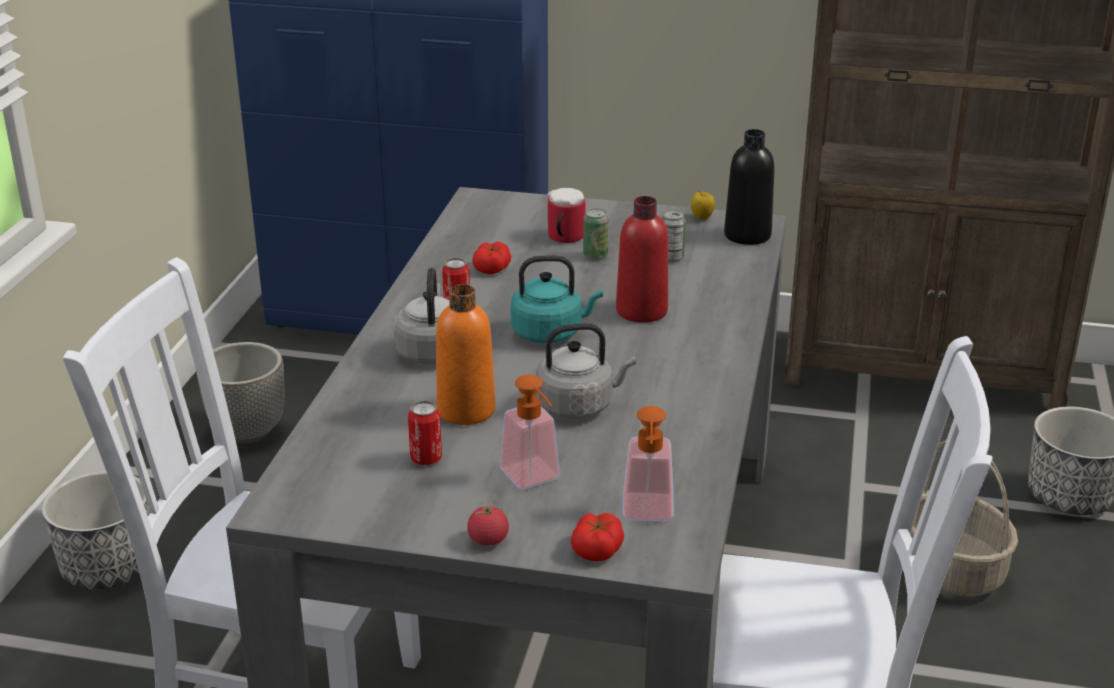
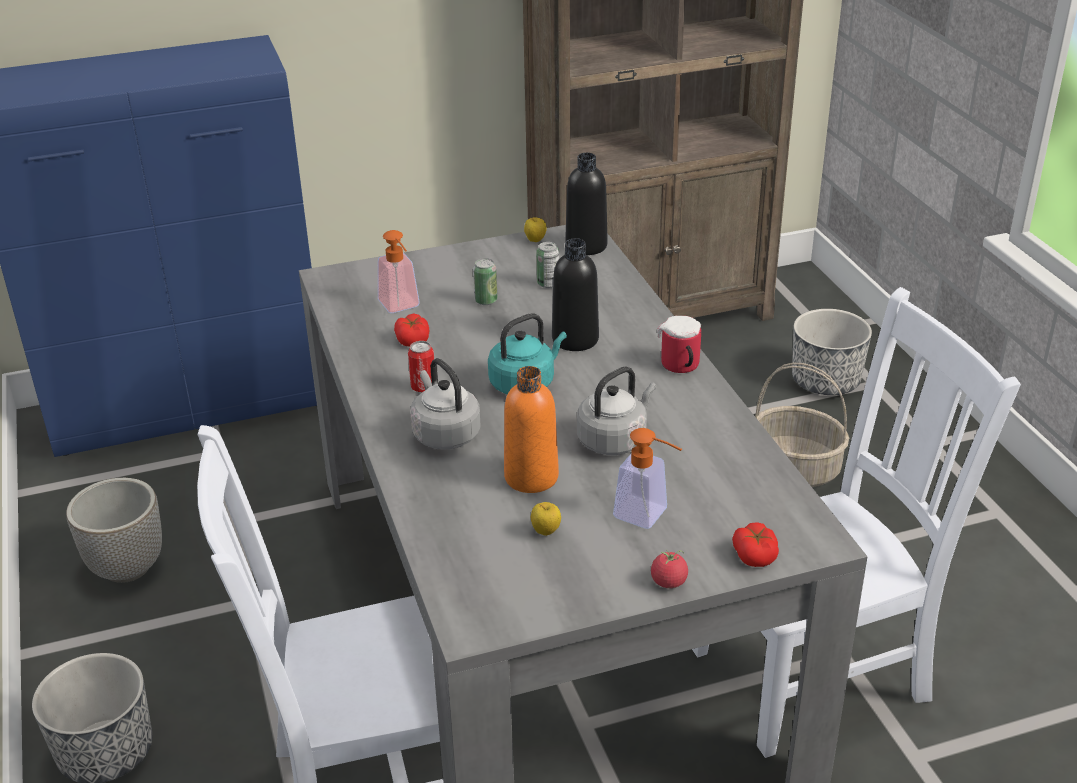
camera: 30 degrees left, 5 degrees up
can [408,401,442,465] -> apple [531,502,561,536]
mug [547,188,585,243] -> mug moved to [657,316,701,373]
red bottle [616,196,668,323] -> black bottle [552,238,599,351]
soap dispenser [623,406,674,521] -> soap dispenser moved to [378,230,420,313]

